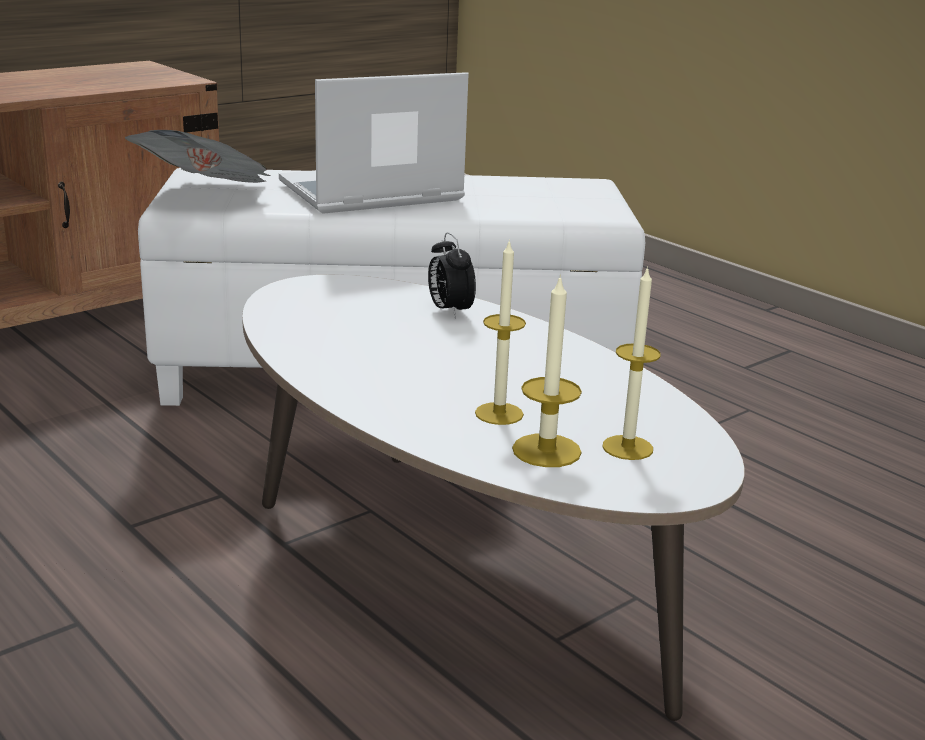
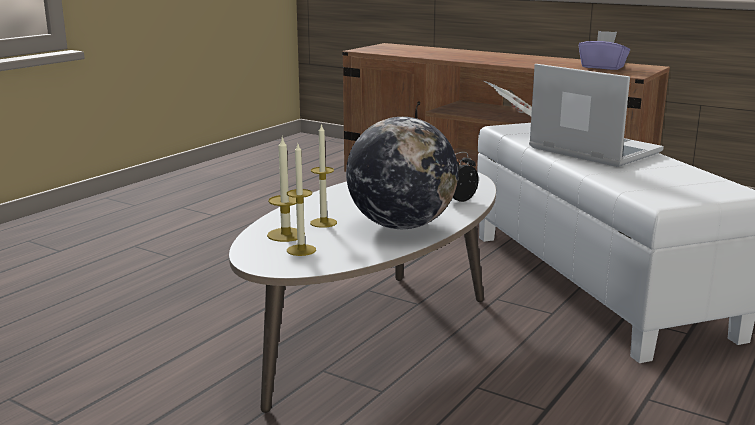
camera: 75 degrees right, 5 degrees down
none -> globe [346,117,458,229]
none -> purple tissue box [579,31,630,70]

